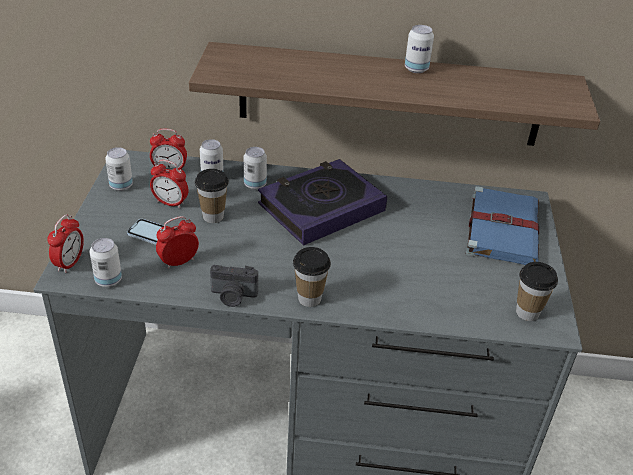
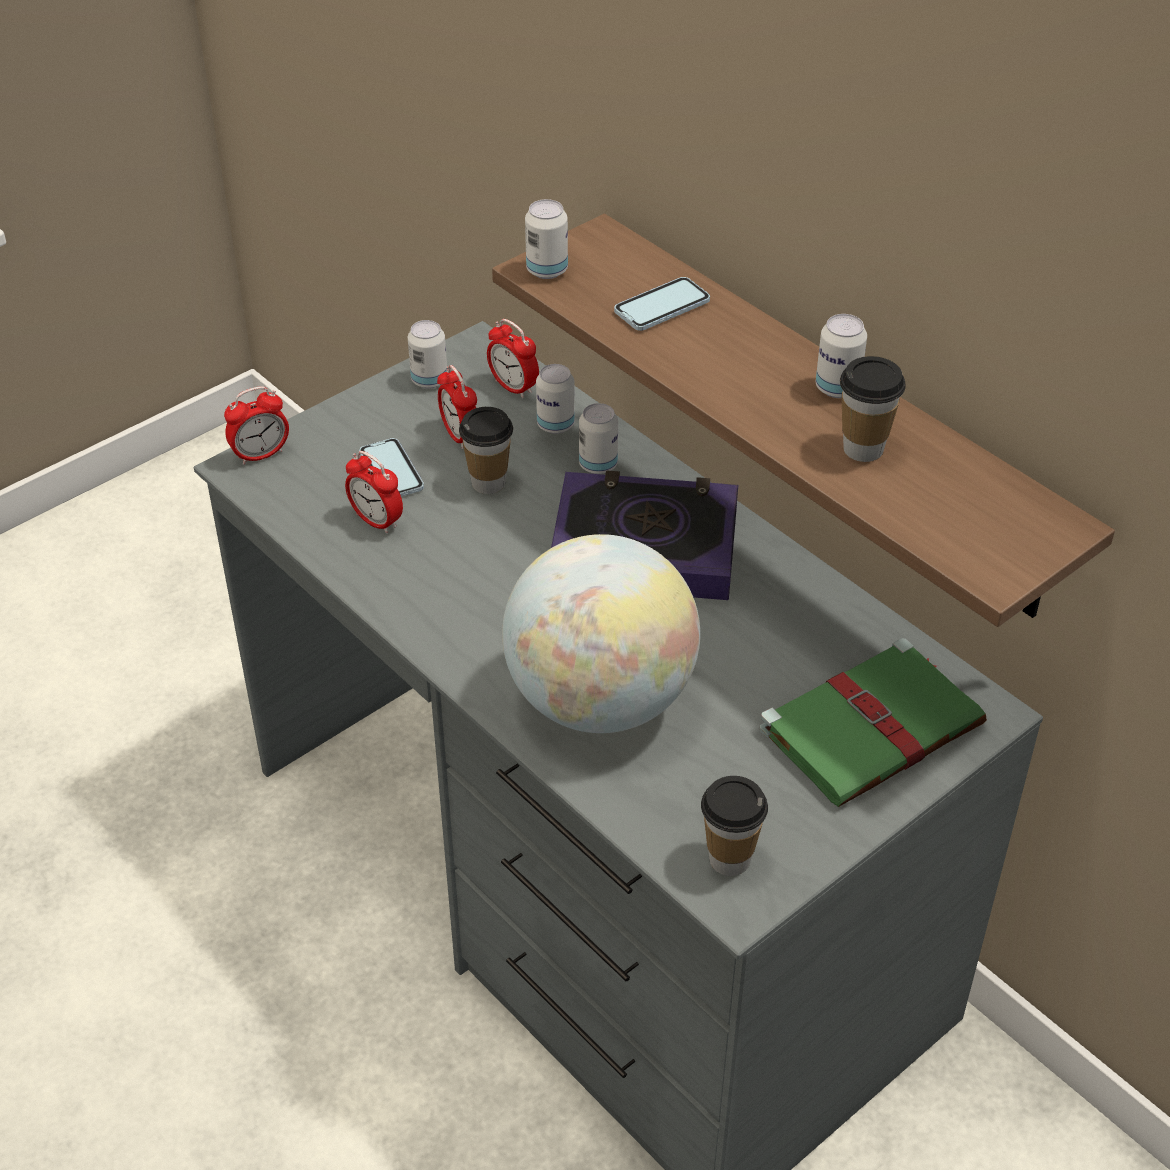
camera: 45 degrees right, 5 degrees up
can [90,238,122,287] -> can moved to [525,199,568,279]
alarm clock [156,216,199,269] -> alarm clock turned 150 degrees counterclockwise [345,451,403,534]
camera [210,265,258,307] -> none
cup [293,247,331,307] -> cup moved to [840,356,906,462]
blue book [466,186,539,265] -> green book [760,638,987,807]
none -> globe [502,534,700,733]
none -> phone [614,277,710,331]

